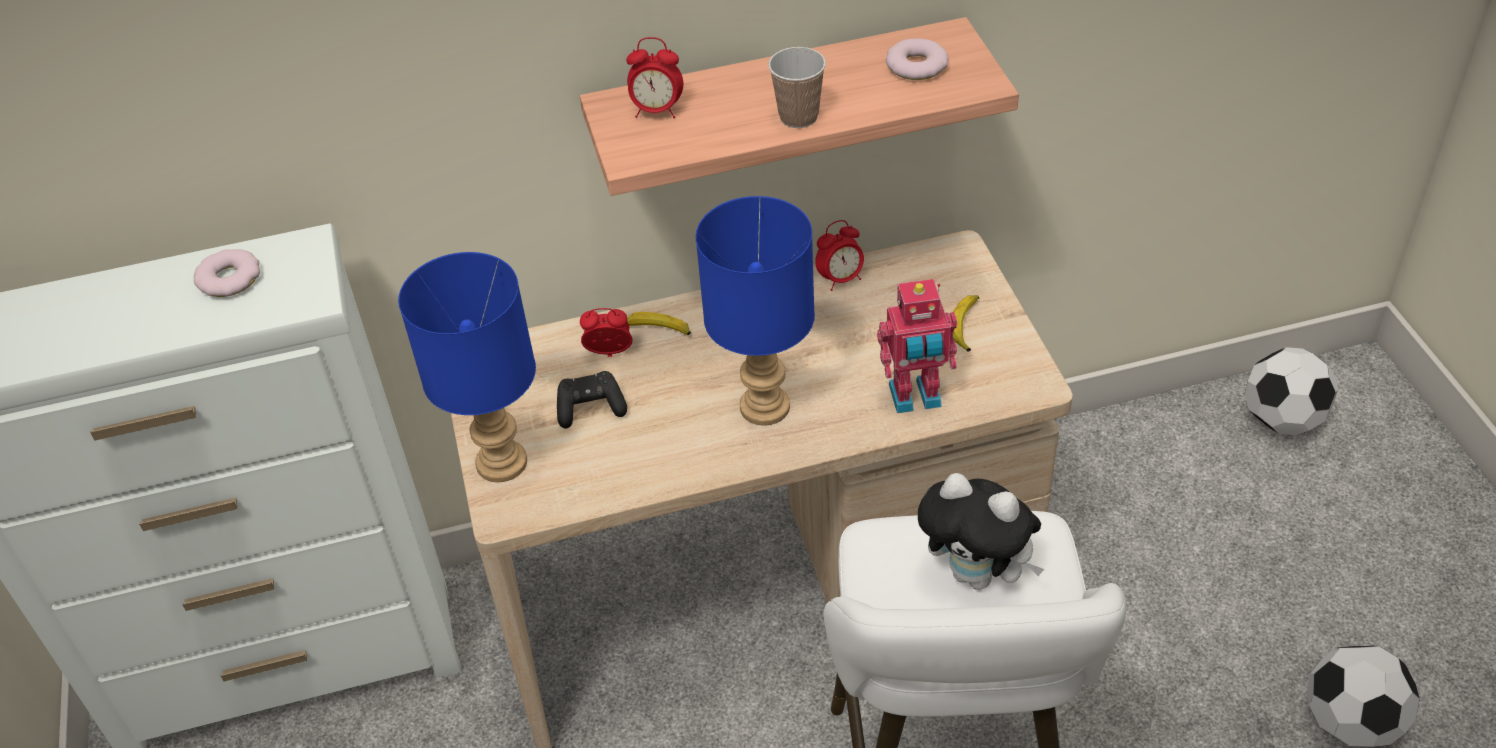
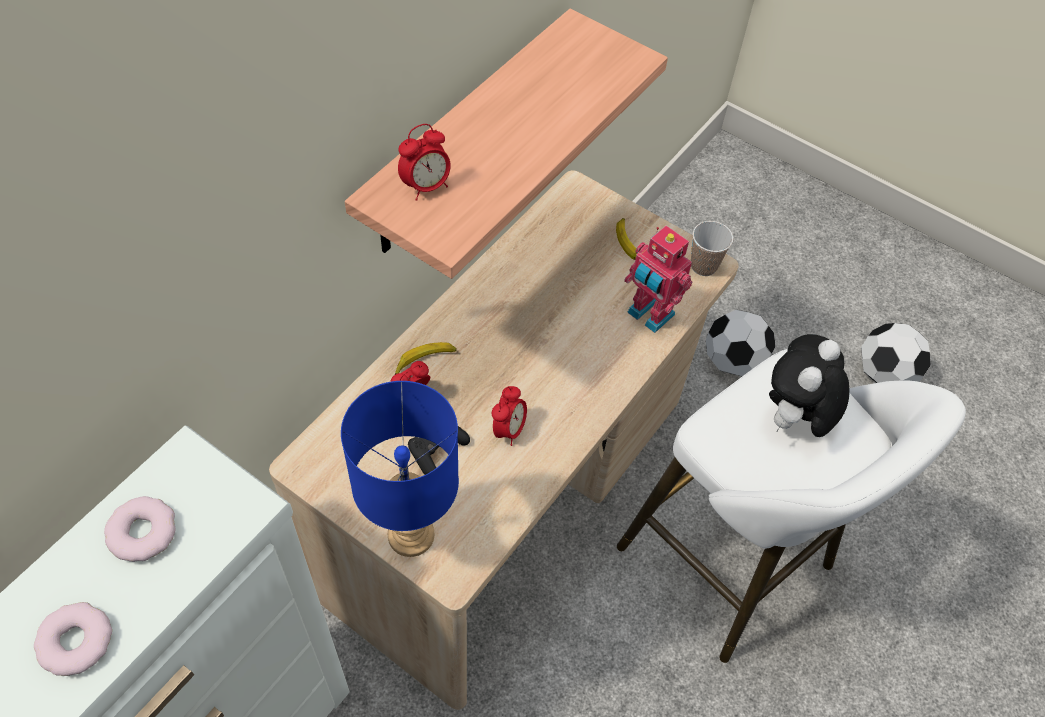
camera: 45 degrees left, 10 degrees up
blue table lamp [696,196,815,426] -> none
cup [768,47,826,128] -> cup moved to [691,221,733,276]
alarm clock [815,220,864,291] -> alarm clock moved to [492,386,527,446]
toy robot [877,279,957,413] -> toy robot turned 90 degrees clockwise [624,226,692,333]
donut [886,38,948,80] -> donut moved to [34,602,112,676]
plush toy [918,473,1045,590] -> plush toy turned 135 degrees clockwise [769,334,850,437]
football [1245,347,1338,435] -> football moved to [706,310,776,376]

